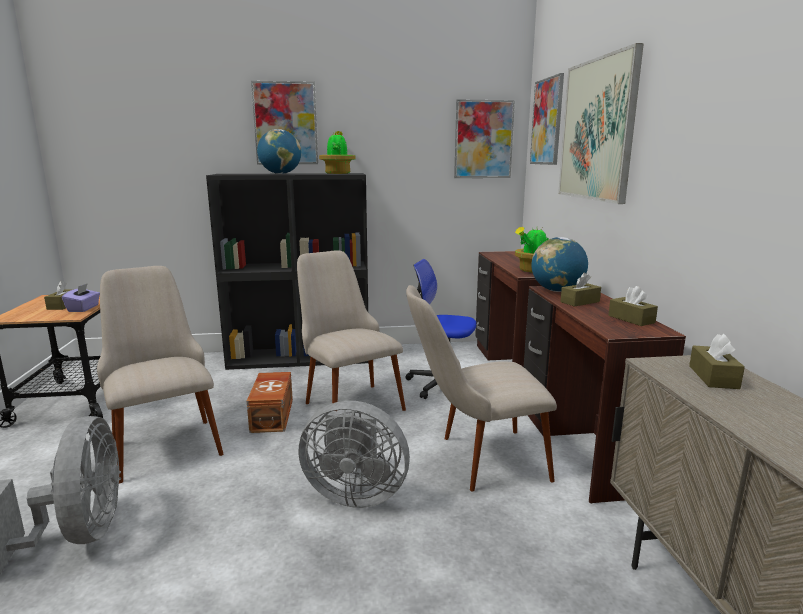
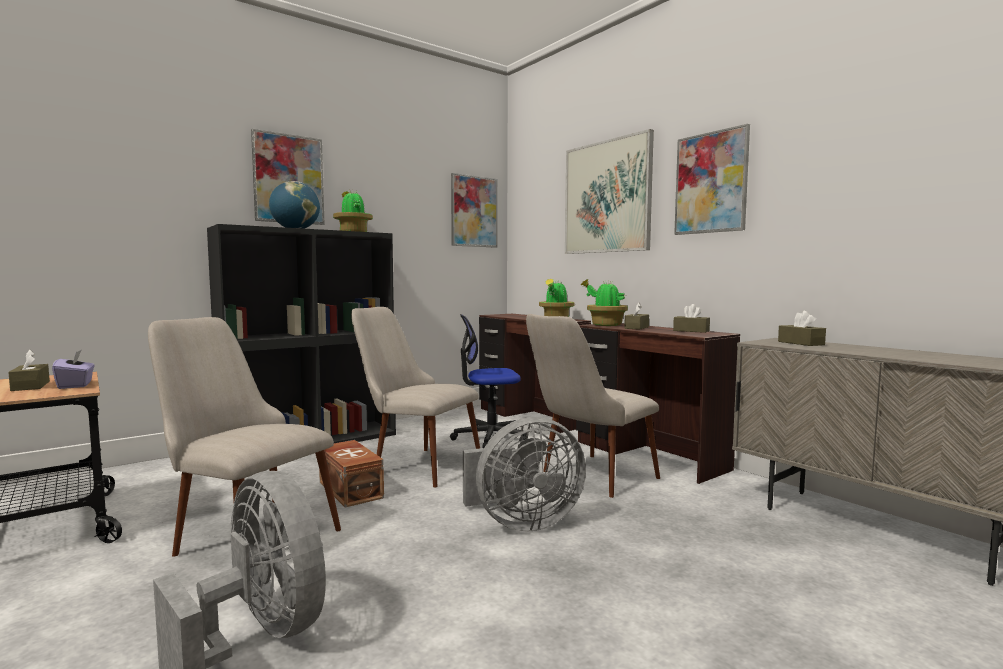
camera: 30 degrees left, 10 degrees down
picture [530,73,564,165] -> picture moved to [674,124,750,235]
globe [531,237,588,292] -> potted plant [580,279,628,326]

